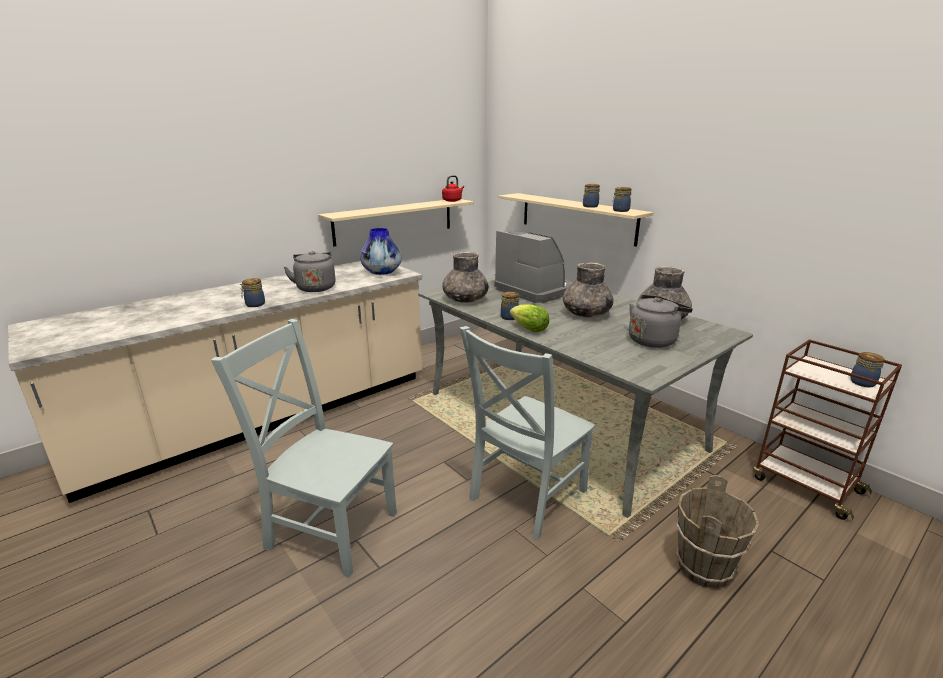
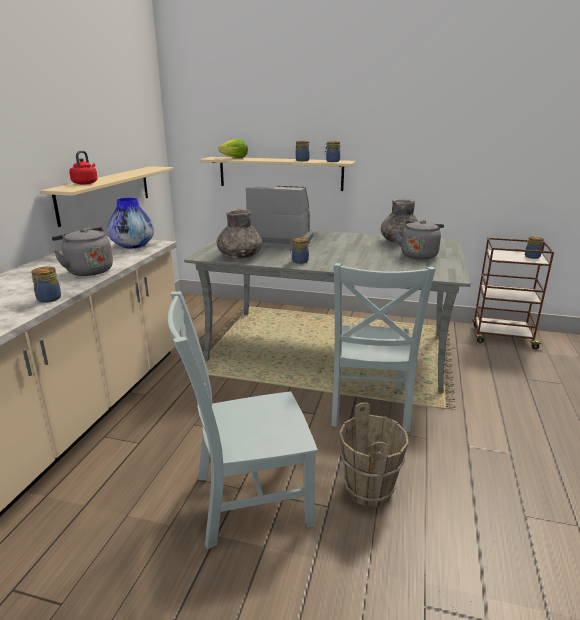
camera: 35 degrees left, 0 degrees up
red kettle [442,175,464,202] -> red kettle moved to [69,151,98,185]
lettuce [510,304,549,332] -> lettuce moved to [218,139,248,158]
grey vase [563,262,614,318] -> none
brown bucket [676,475,759,588] -> brown bucket moved to [339,402,409,507]

